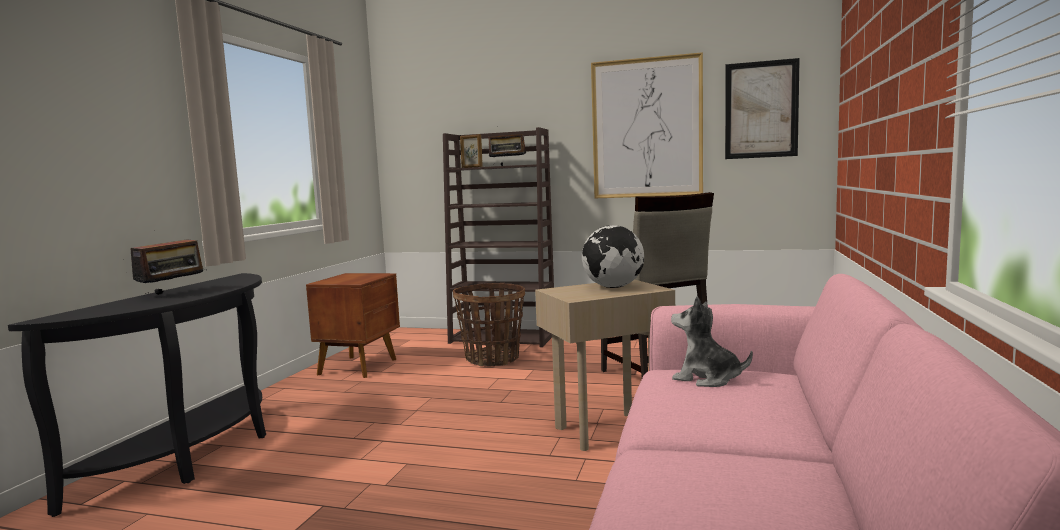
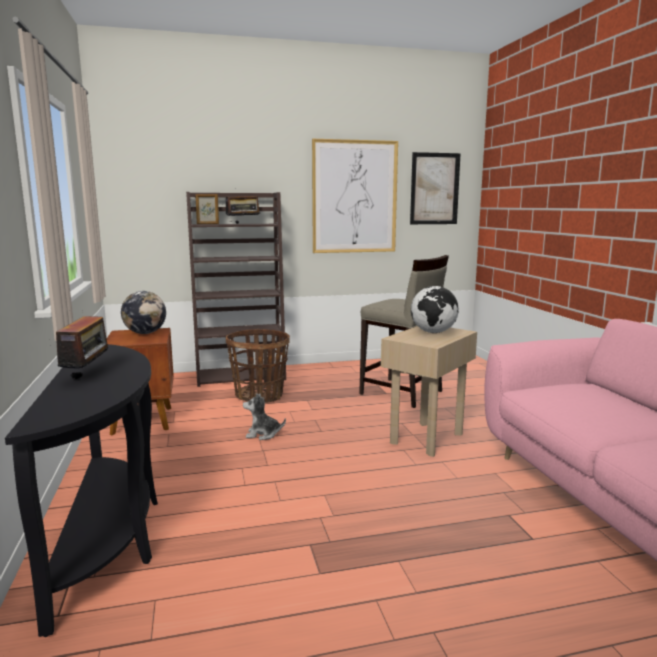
camera: 30 degrees left, 5 degrees up
plush toy [671,296,753,387] -> plush toy moved to [243,393,286,440]
none -> globe [121,291,166,334]

